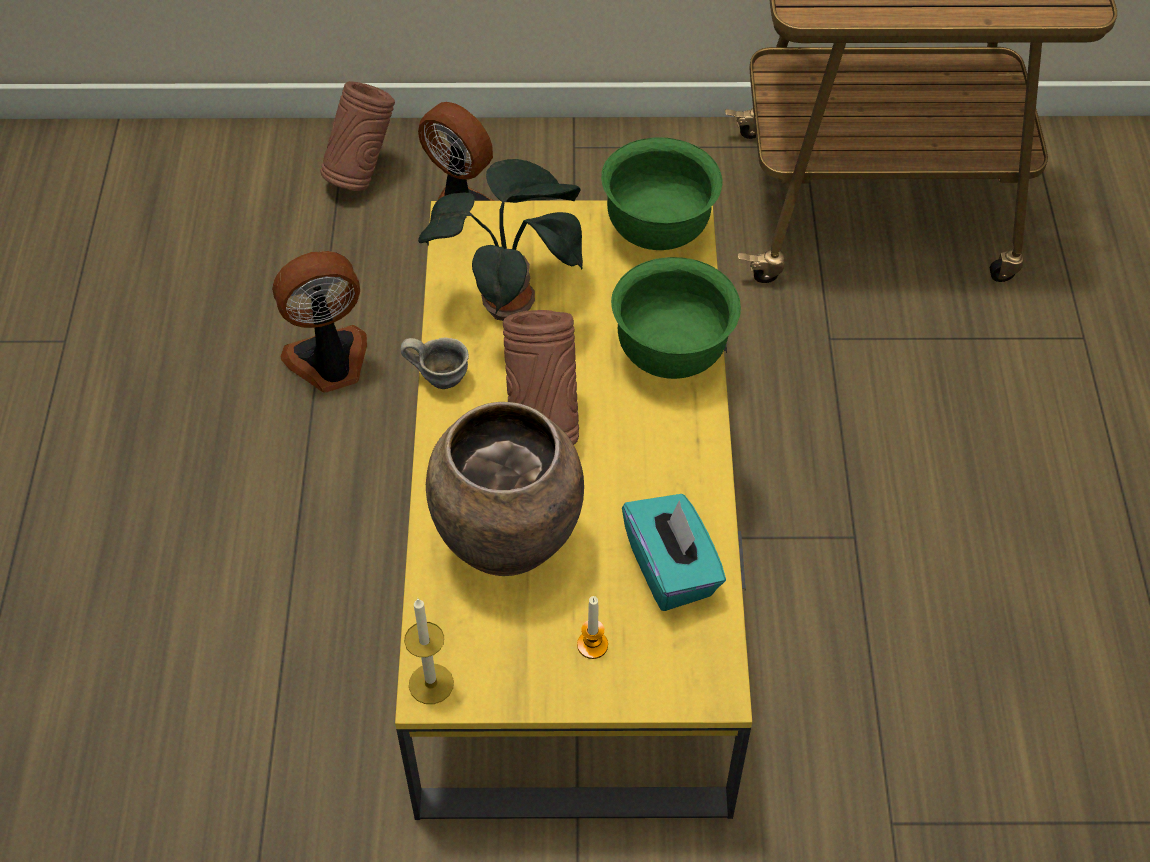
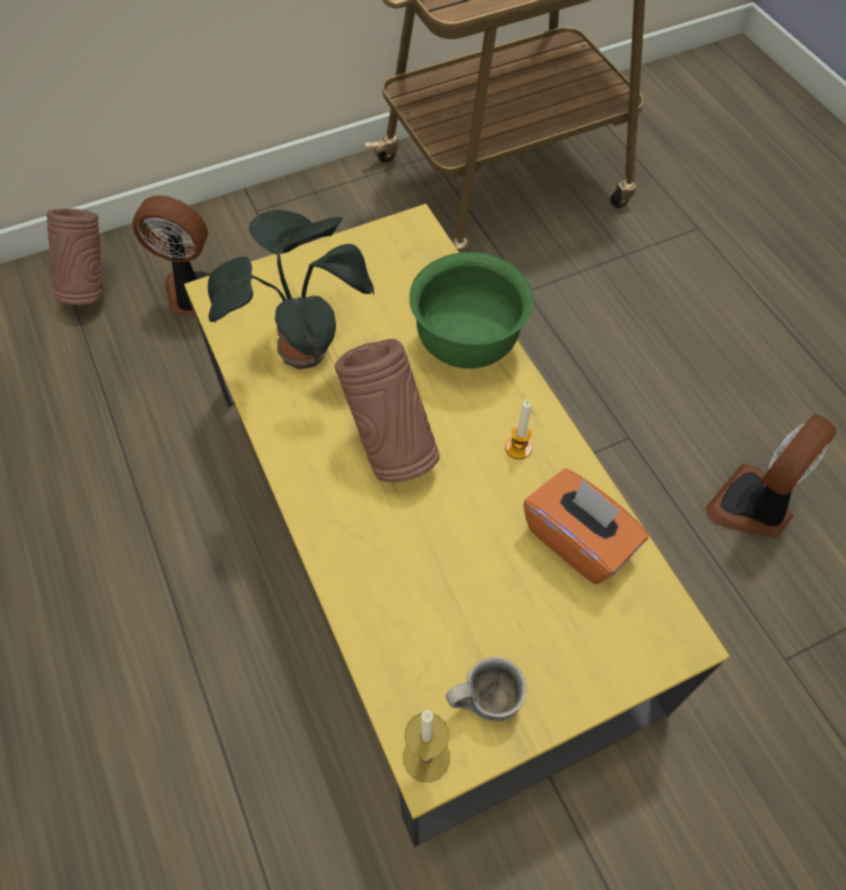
camera: 25 degrees left, 5 degrees up
fan [272,251,367,393] -> fan moved to [705,414,837,538]
grey mug [401,337,469,389] -> grey mug moved to [446,657,527,721]
brown vase [426,402,584,576] -> none
candle [577,596,608,659] -> candle moved to [505,400,533,459]
green bowl [601,137,723,250] -> none
turquoise tissue box [622,494,726,611] -> orange tissue box [523,469,649,585]

